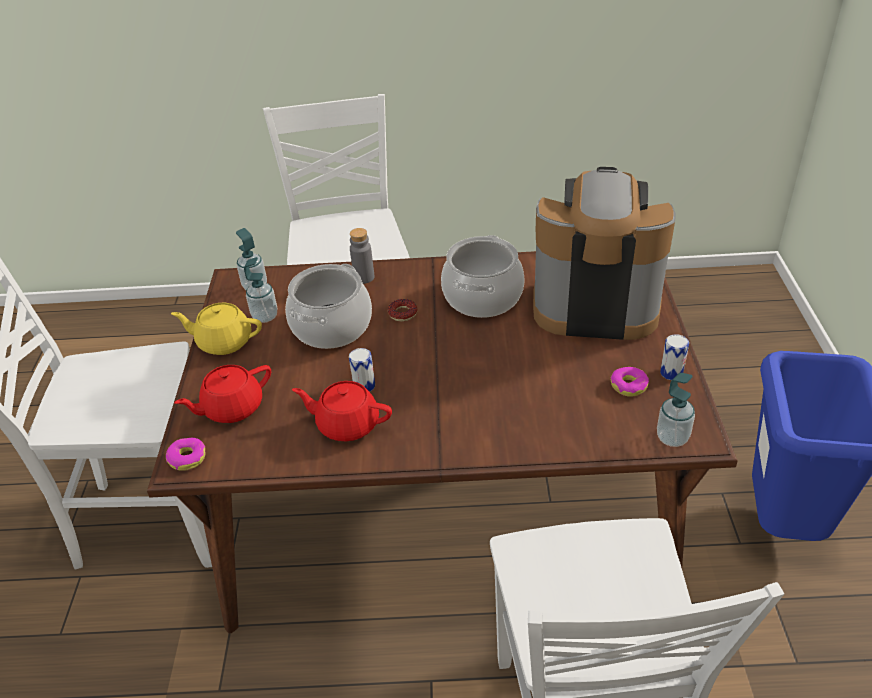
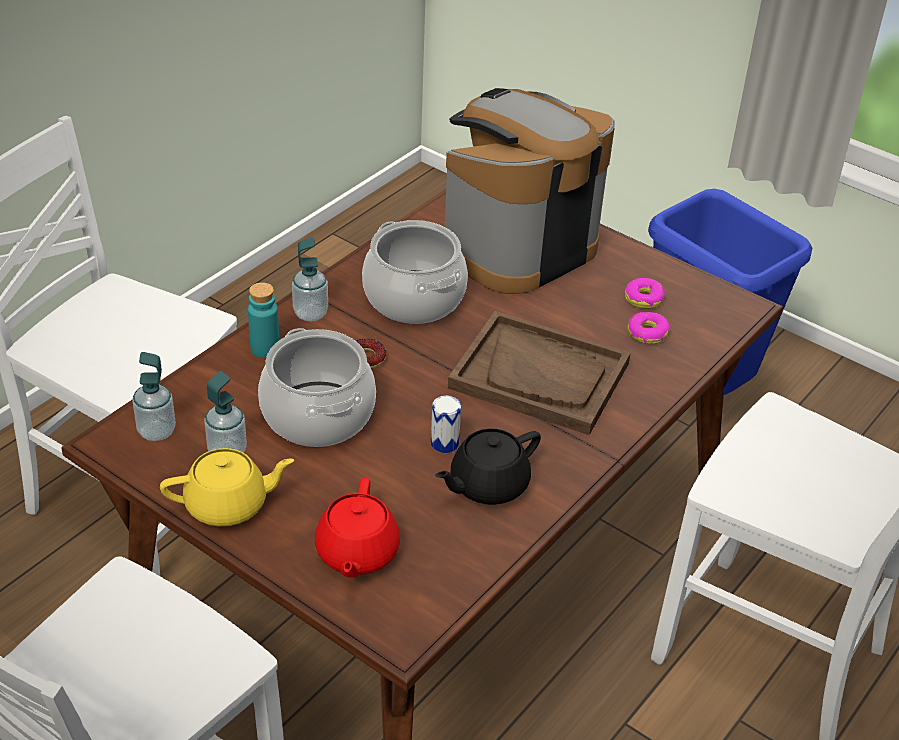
camera: 55 degrees left, 0 degrees up
donut [166,438,206,471] -> donut moved to [627,312,670,344]
yellow teapot [171,303,262,355] -> yellow teapot turned 150 degrees counterclockwise [160,448,294,527]
red teapot [292,381,392,441] -> black teapot [435,428,541,505]
grey bottle [350,228,374,284] -> turquoise bottle [248,282,279,358]
soap dispenser [657,373,695,447] -> soap dispenser moved to [292,237,328,321]
can [660,334,689,380] -> none
none -> brown tray [448,311,631,435]

